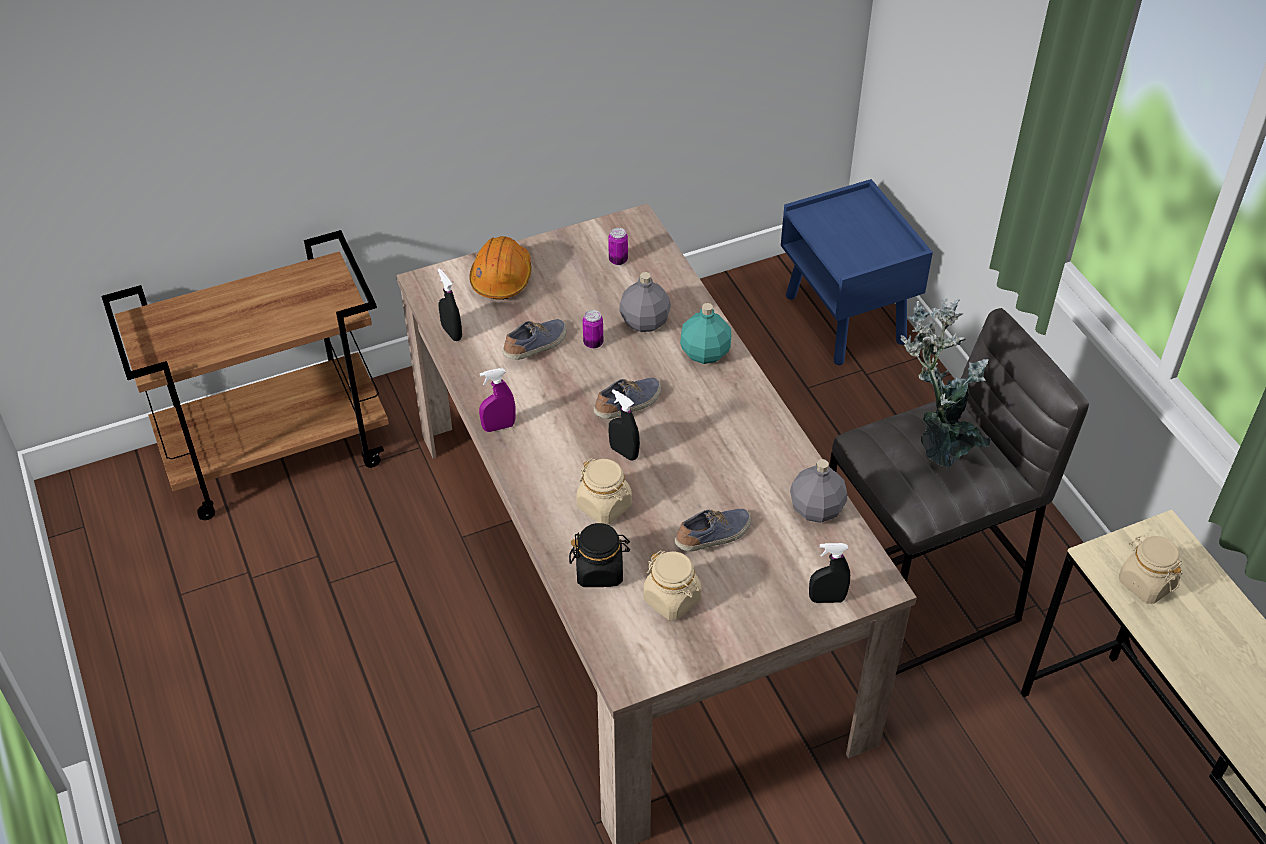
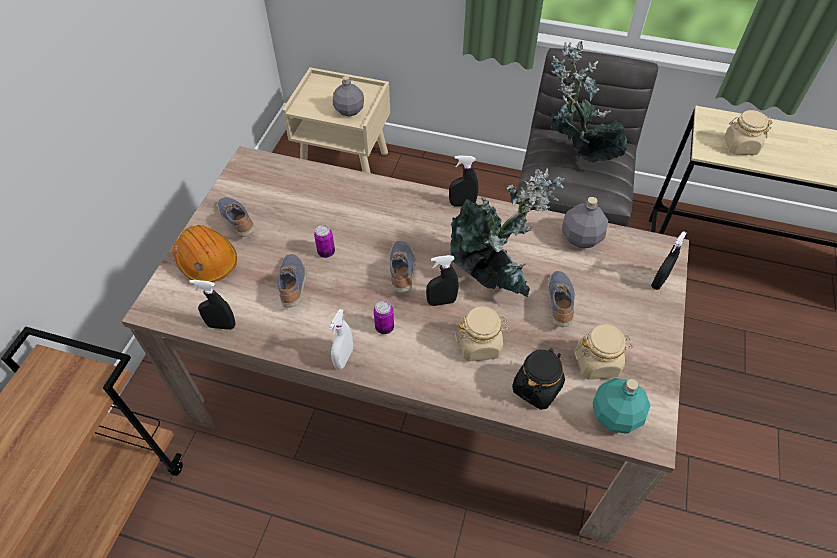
camera: 50 degrees left, 5 degrees up
purple spray bottle [479,368,515,432] -> white spray bottle [329,309,353,370]
can [608,228,628,265] -> can moved to [374,301,394,334]
grey bottle [619,272,671,332] -> grey bottle moved to [333,76,364,117]
turquoise bottle [680,303,731,364] -> turquoise bottle moved to [593,378,651,434]
blue nightstand [781,179,933,365] -> beige nightstand [282,67,390,173]
none -> shoe [217,197,255,237]
none -> black spray bottle [449,156,478,207]
none -> potted plant [450,168,565,297]

